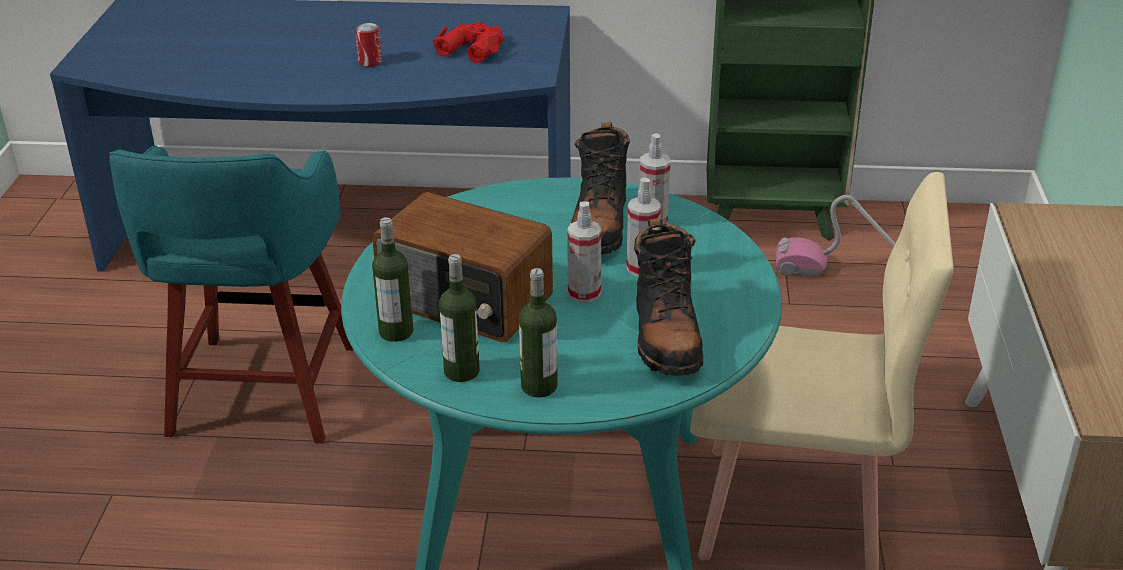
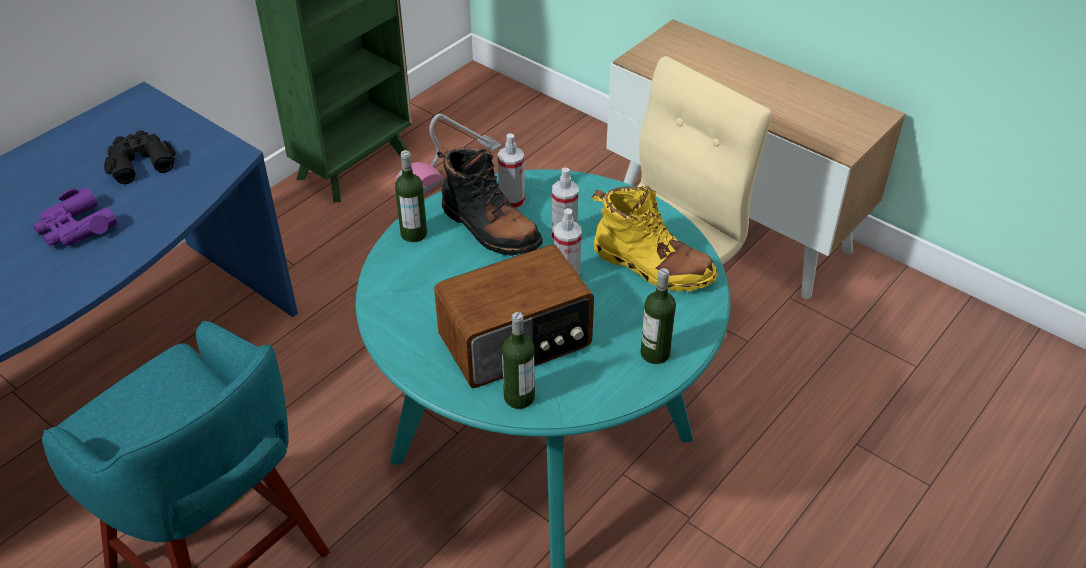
camera: 55 degrees left, 10 degrees up
can [355,23,382,67] -> purple binoculars [33,187,117,247]
red binoculars [433,22,503,63] -> black binoculars [104,130,176,184]
bottle [439,254,480,382] -> bottle moved to [395,150,427,242]
black boot [634,217,703,376] -> yellow boot [592,186,717,292]

